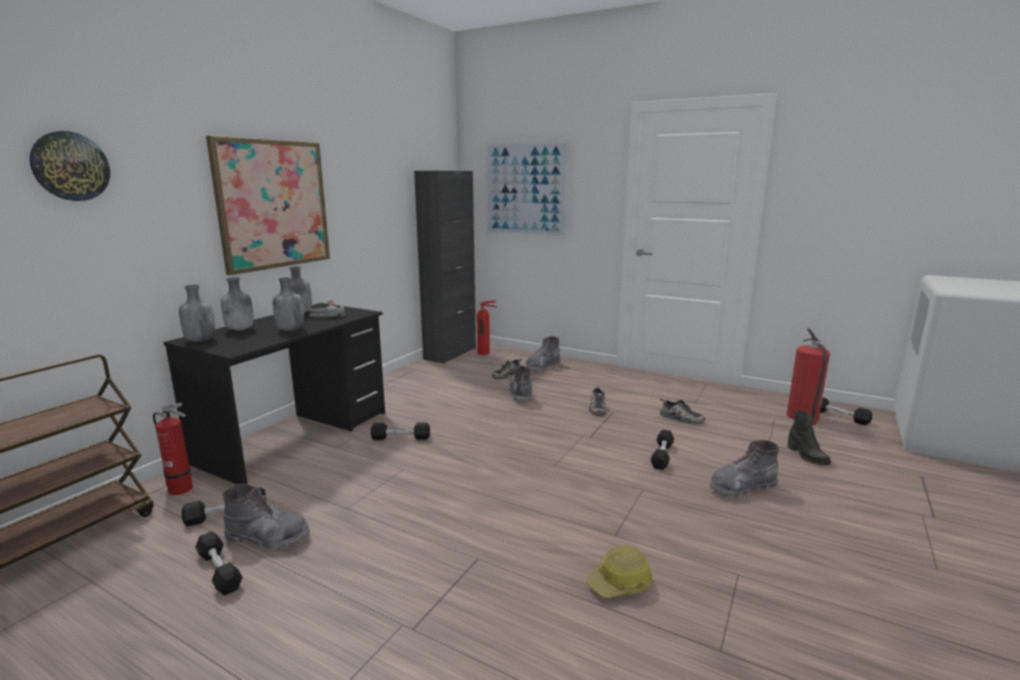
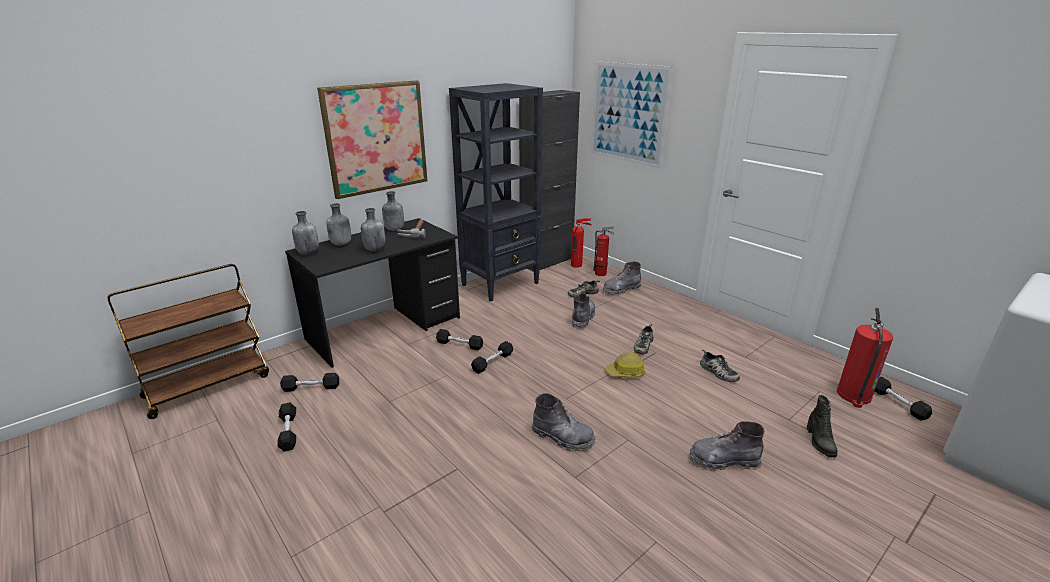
camera: 20 degrees right, 10 degrees up
wall clock [30,131,110,201] -> none
fire extinguisher [153,403,193,495] -> fire extinguisher moved to [593,227,615,276]
grey boot [222,484,310,551] -> grey boot moved to [532,393,596,451]
hard hat [586,545,652,598] -> hard hat moved to [605,352,646,378]
black dumbbell [651,430,674,470] -> black dumbbell moved to [471,341,513,374]
none -> black bookcase [449,83,543,301]

